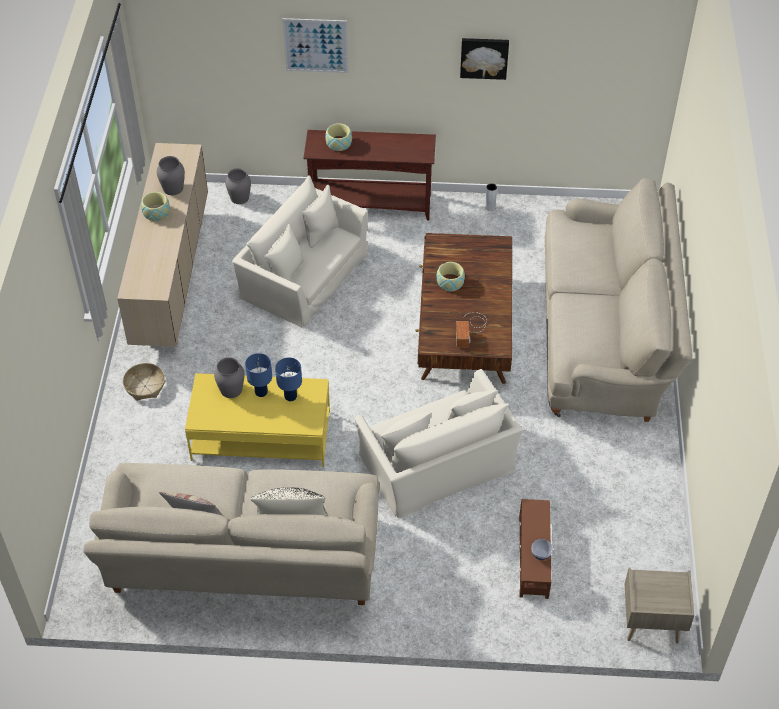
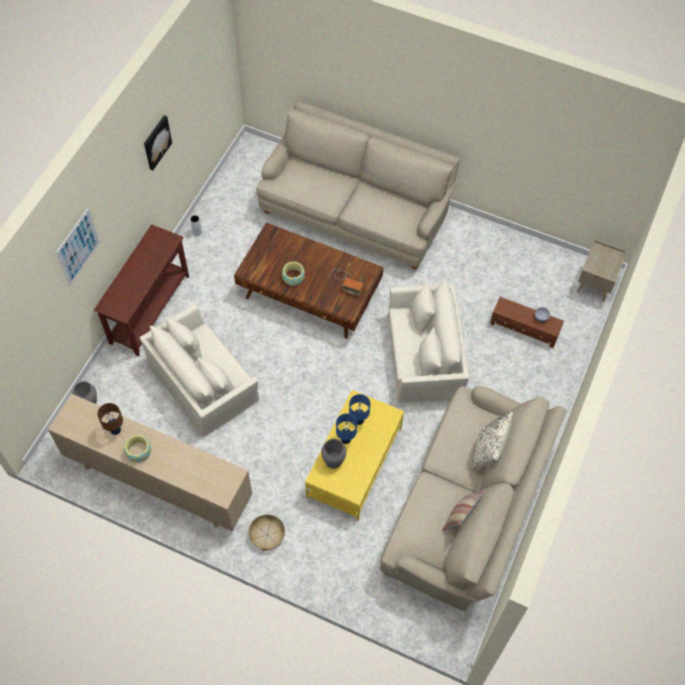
camera: 70 degrees left, 10 degrees up
grey vase [157,156,185,195] -> brown table lamp [97,403,123,435]
bowl [325,123,352,151] -> none

